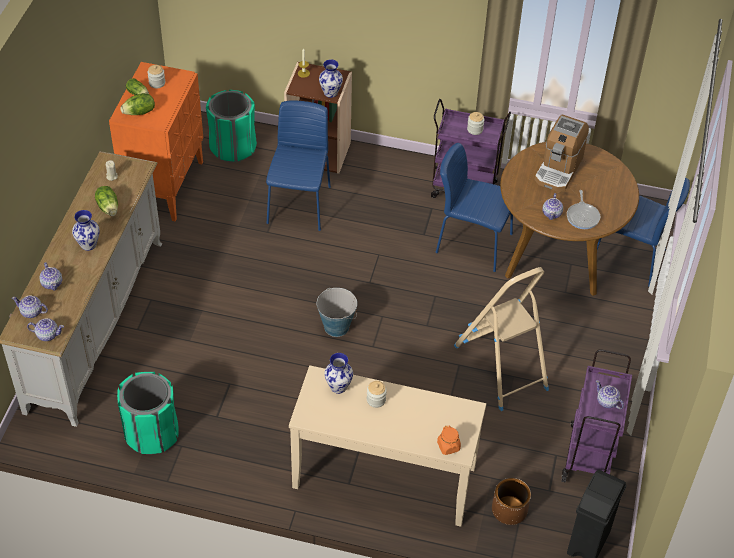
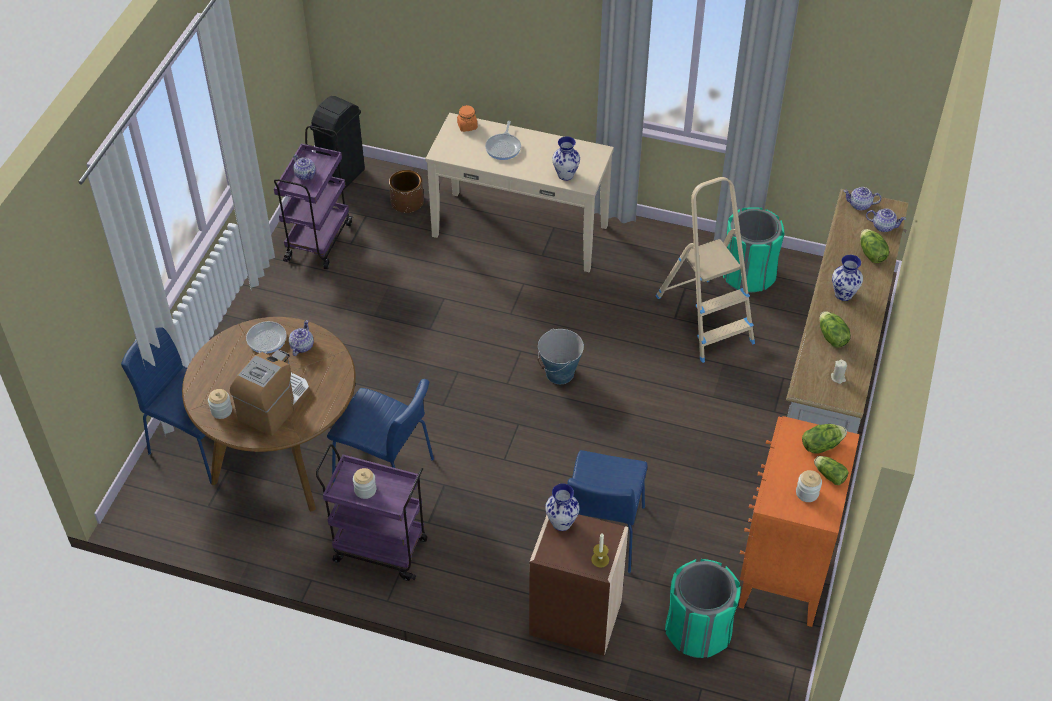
camera: 175 degrees left, 0 degrees up
teapot [39,262,62,290] -> lettuce [860,229,889,263]
jar [367,381,387,408] -> jar moved to [208,389,232,419]
beige step ladder [454,267,549,411] -> beige step ladder moved to [656,177,755,363]
none -> frying pan [485,121,521,160]

